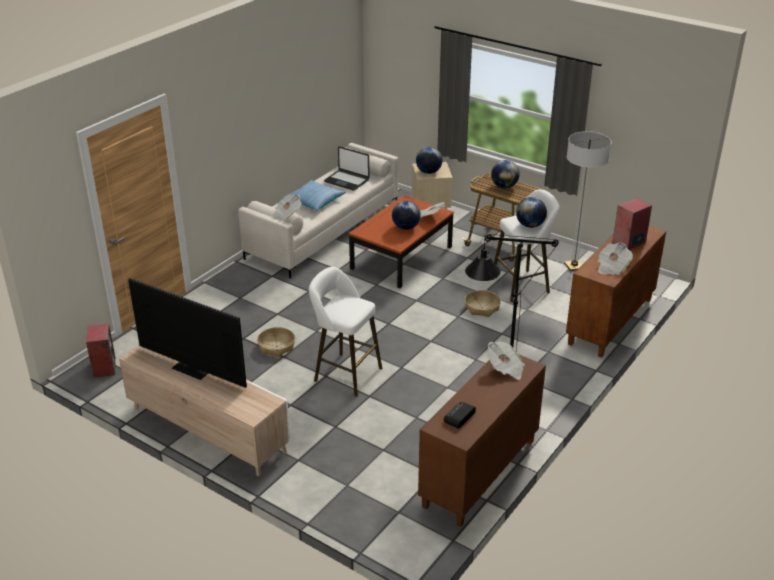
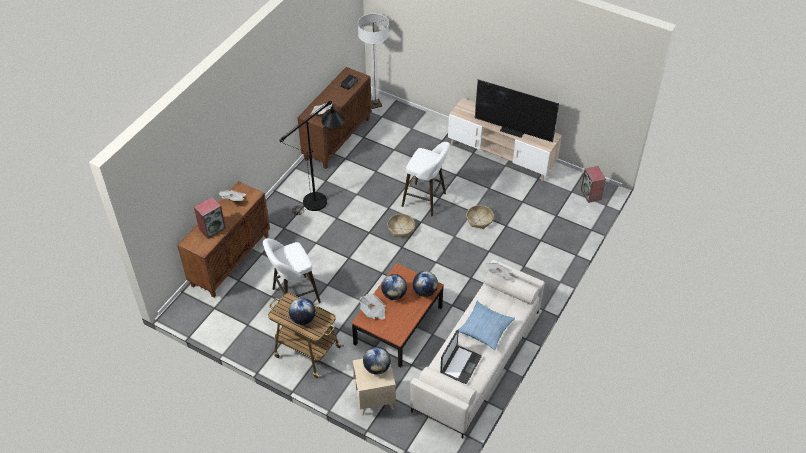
camera: 175 degrees right, 15 degrees up
laptop [324,146,370,190] -> laptop turned 90 degrees clockwise [440,330,482,384]
basket [465,290,501,317] -> basket moved to [387,214,415,238]
globe [516,197,547,228] -> globe moved to [413,271,438,297]
floor lamp [564,131,612,271] -> floor lamp moved to [358,13,389,109]

